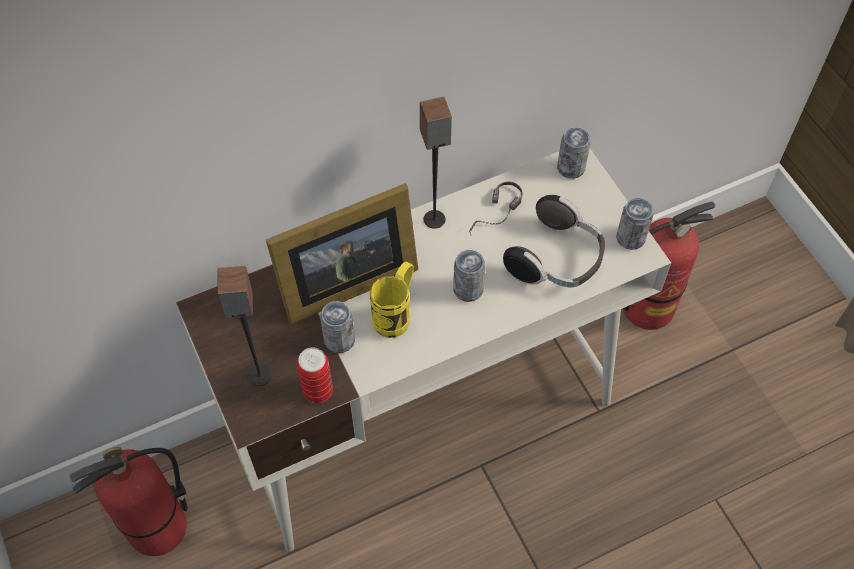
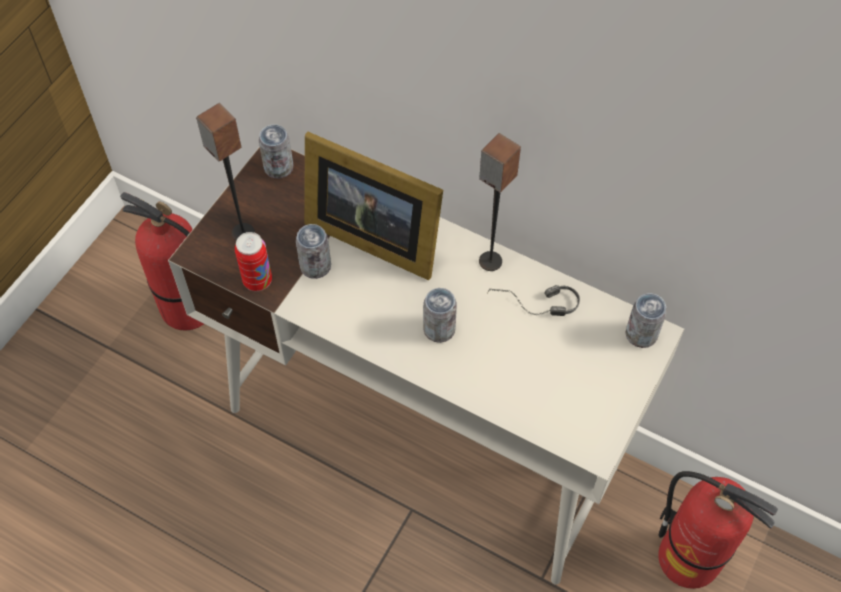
camera: 55 degrees right, 0 degrees up
yellow mug [370,262,414,338] -> none
headphones [503,195,605,287] -> none
can [616,198,654,250] -> can moved to [259,124,293,178]

